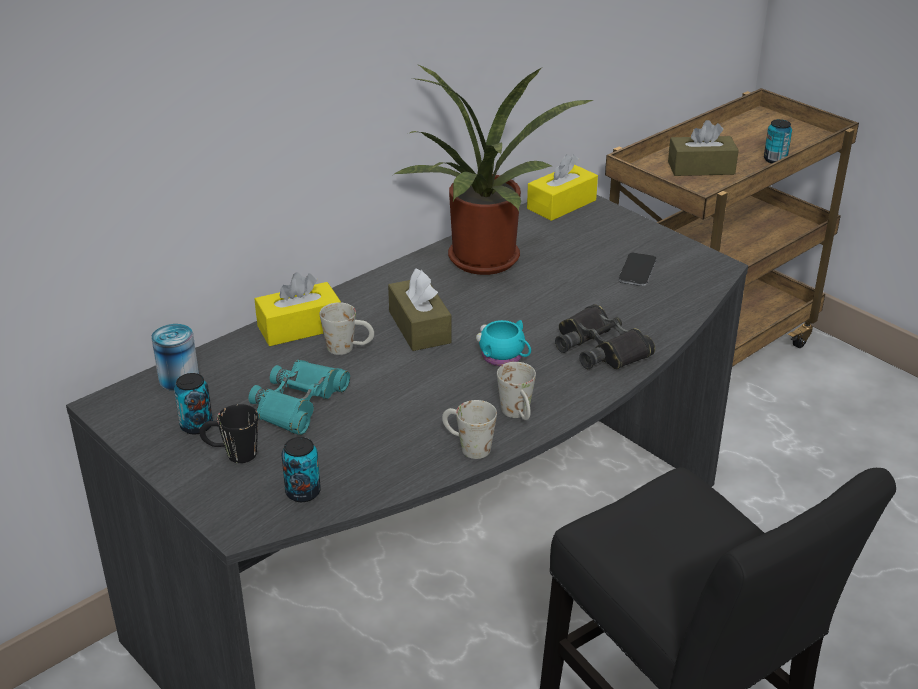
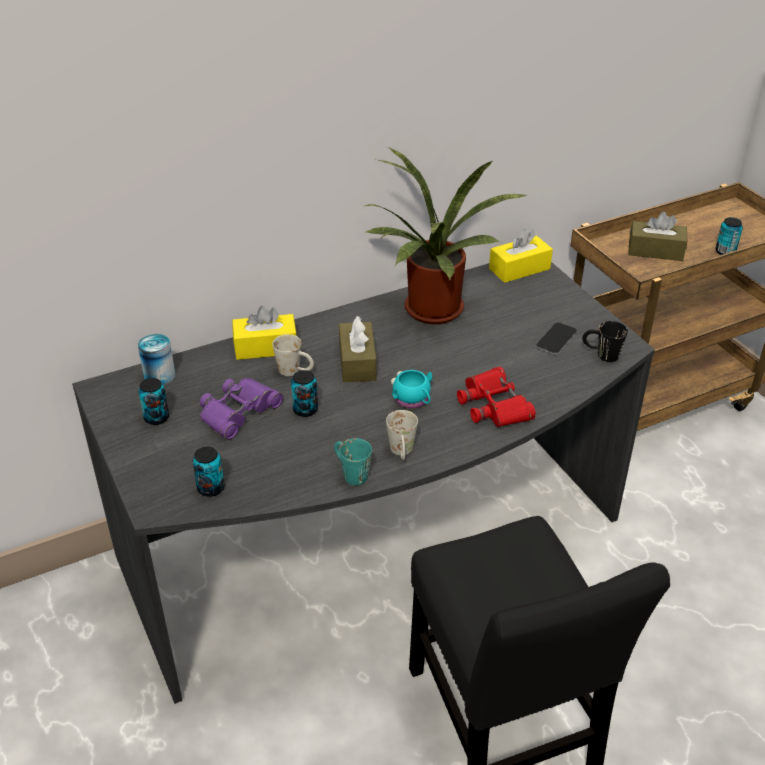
camera: 15 degrees right, 5 degrees up
black mug [199,404,258,463] -> black mug moved to [582,321,628,362]
turquoise binoculars [249,360,350,435] -> purple binoculars [200,378,283,440]
white mug [442,400,497,459] -> turquoise mug [334,438,372,485]
black binoculars [555,304,655,369] -> red binoculars [457,367,536,427]
none -> can [291,370,318,417]

